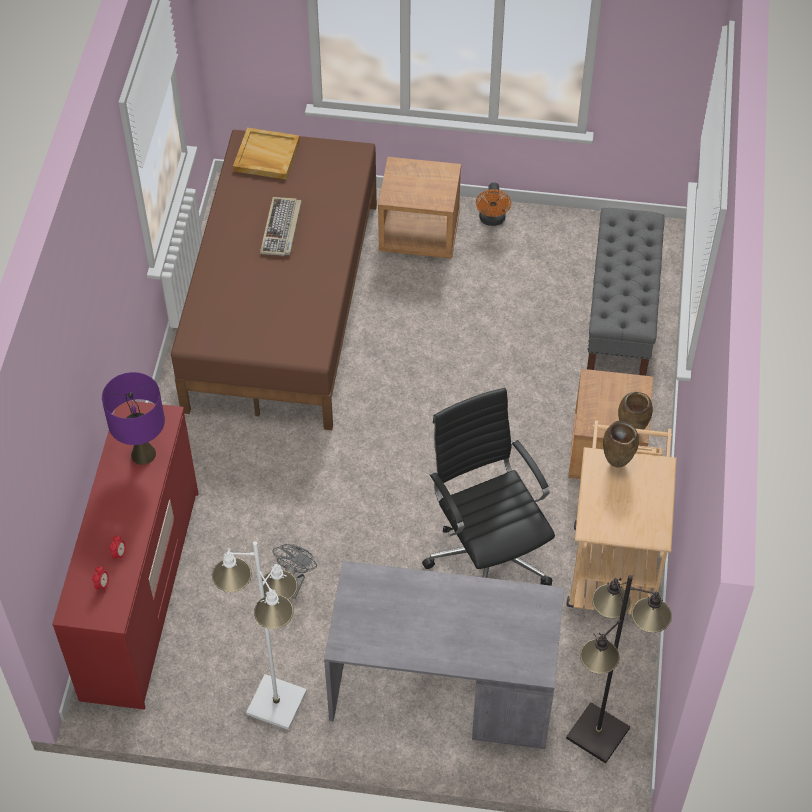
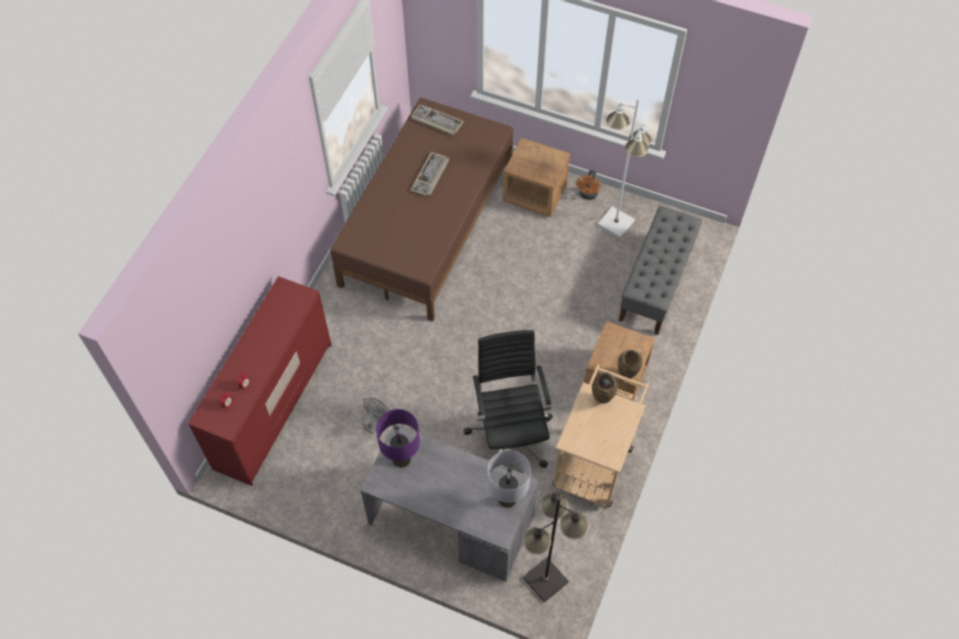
camera: 15 degrees right, 5 degrees up
purple table lamp [102,372,165,465] -> purple table lamp moved to [376,409,420,468]
white floor lamp [212,541,307,730] -> white floor lamp moved to [597,98,651,238]
beige tray [233,128,300,180] -> keyboard [411,104,464,135]
none -> grey table lamp [487,450,531,508]

